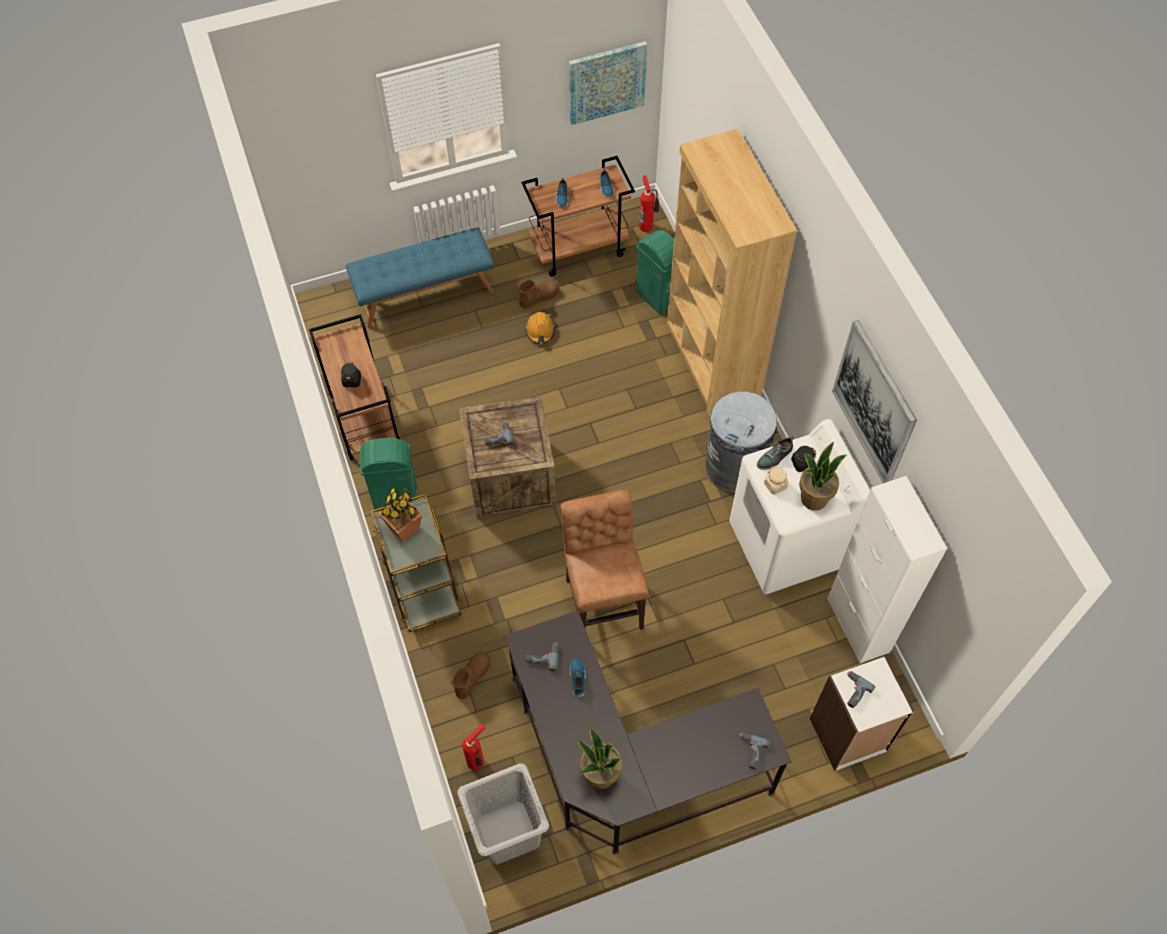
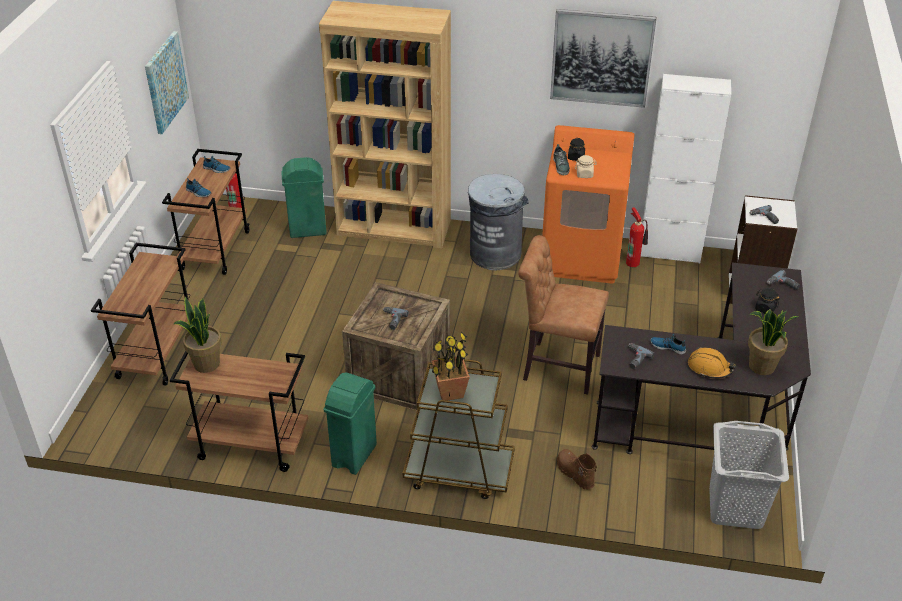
camera: 60 degrees left, 20 degrees down
black jar [341,362,361,387] -> black jar moved to [755,288,780,313]
blue bench [346,227,494,329] -> brown cart [91,243,193,386]
fire extinguisher [462,724,486,771] -> fire extinguisher moved to [626,207,648,267]
brown boot [518,279,560,309] -> none
orange hard hat [525,312,555,344] -> orange hard hat moved to [688,347,736,379]
white washing machine [729,419,870,594] -> orange washing machine [542,125,635,284]
potted plant [799,442,846,511] -> potted plant moved to [174,297,222,373]

